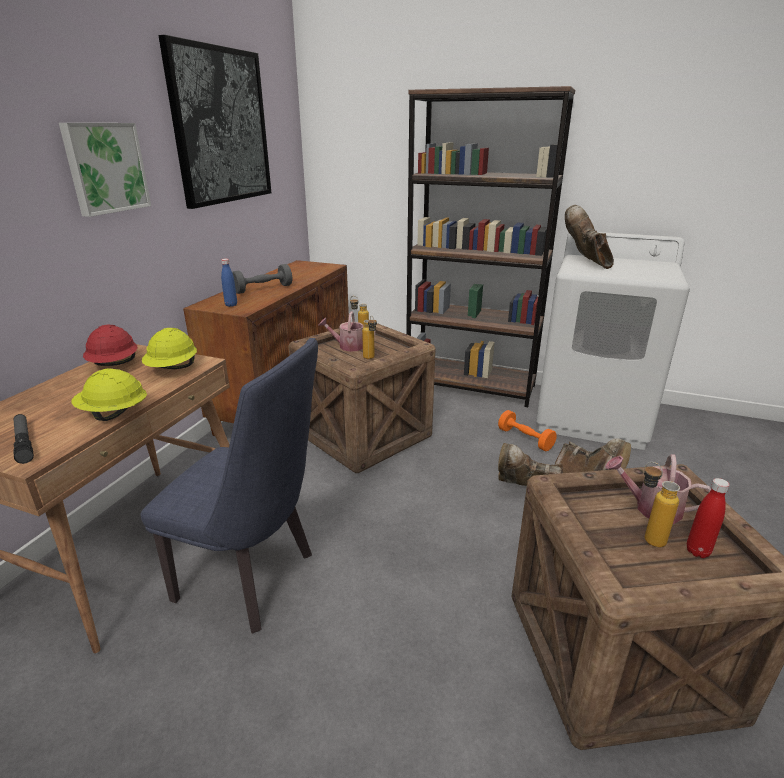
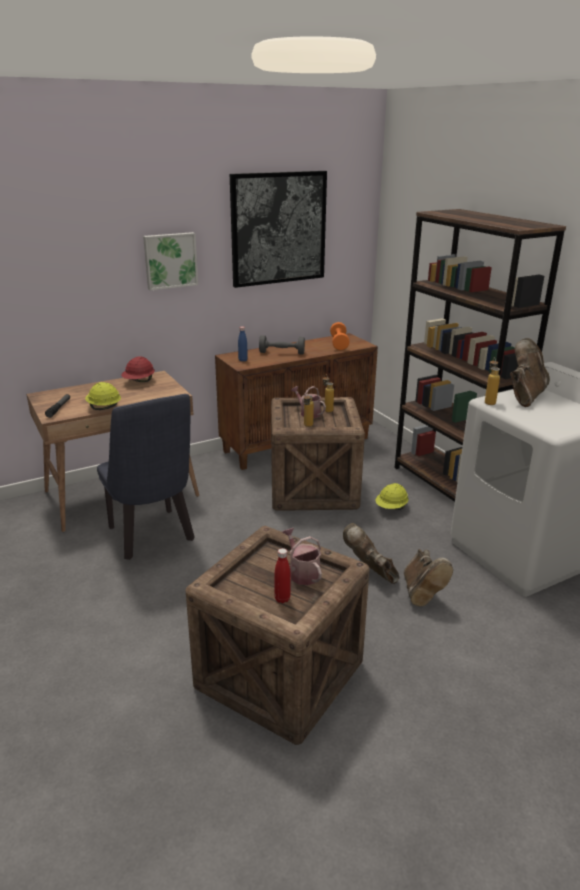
camera: 40 degrees right, 0 degrees up
yellow hard hat [142,328,197,369] -> yellow hard hat moved to [376,483,409,510]
orange dumbbell [498,410,557,452] -> orange dumbbell moved to [330,322,350,350]
bottle [644,462,680,547] -> bottle moved to [485,357,500,405]

